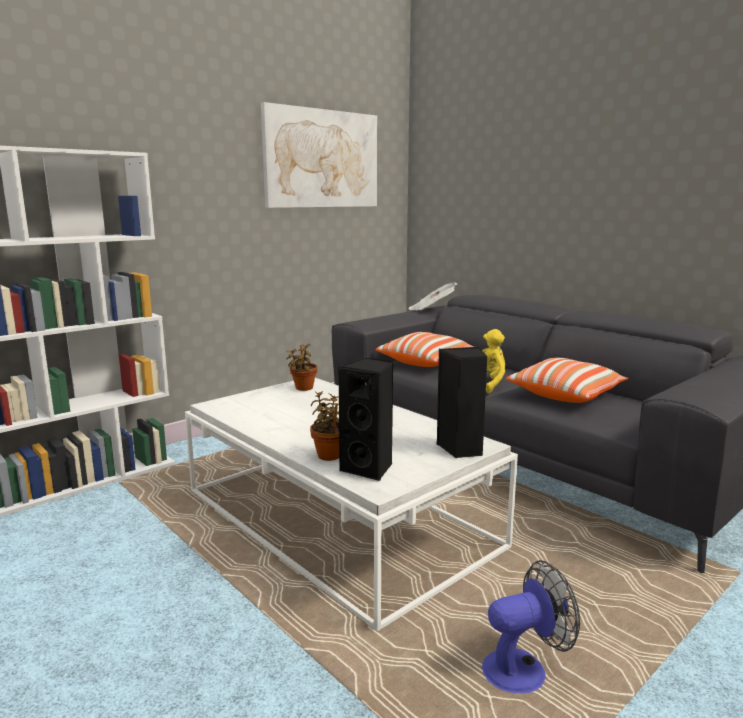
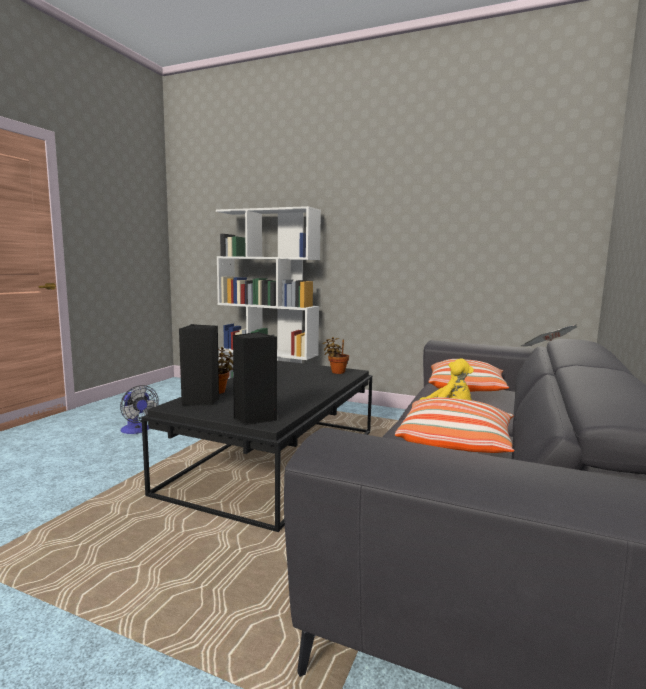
camera: 65 degrees right, 5 degrees down
white coffee table [185,378,518,631] -> black coffee table [141,361,372,532]
picture [261,102,377,208] -> none
fan [482,560,580,693] -> fan moved to [120,385,159,434]

